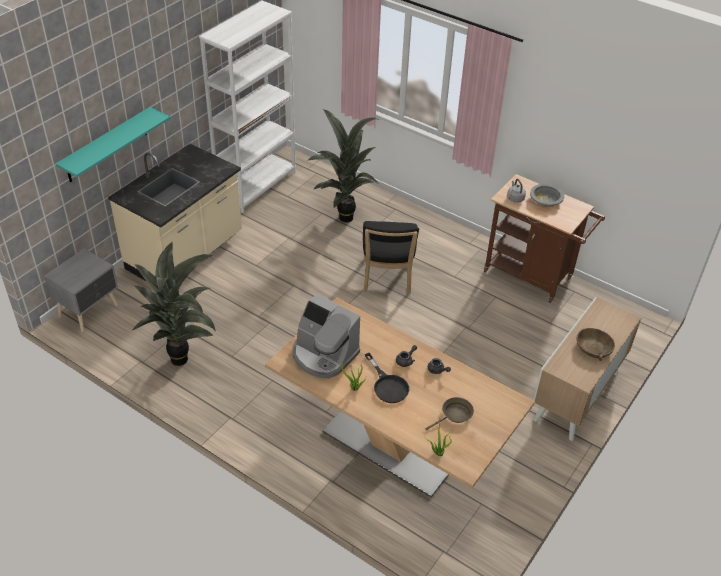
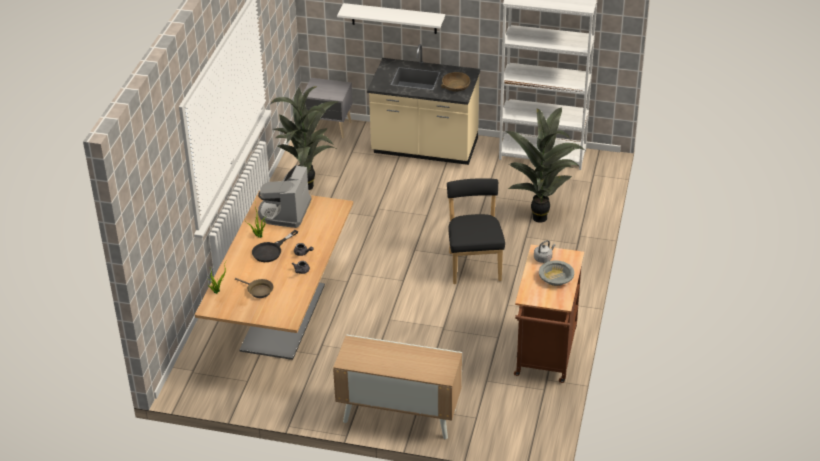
camera: 70 degrees right, 5 degrees down
turquoise shelf [56,107,170,182] -> white shelf [337,3,445,34]
black chair [363,221,419,294] -> black chair turned 105 degrees clockwise [447,178,505,284]
brown bowl [577,328,615,361] -> brown bowl moved to [441,72,470,92]

